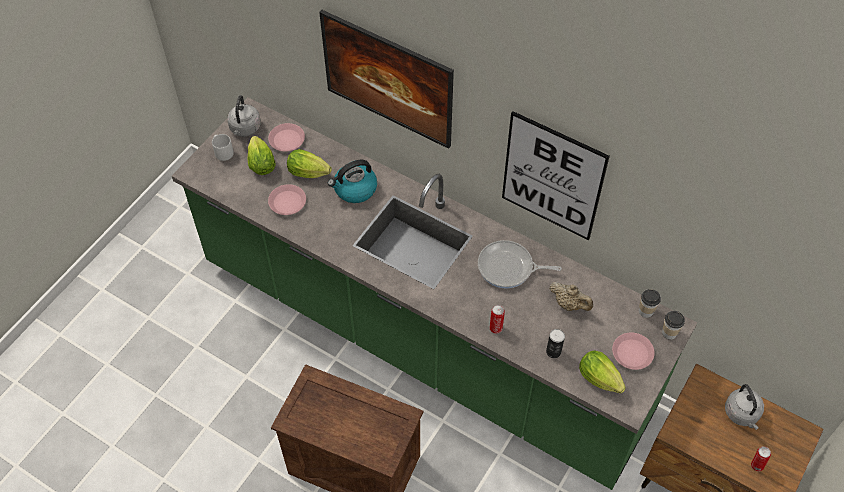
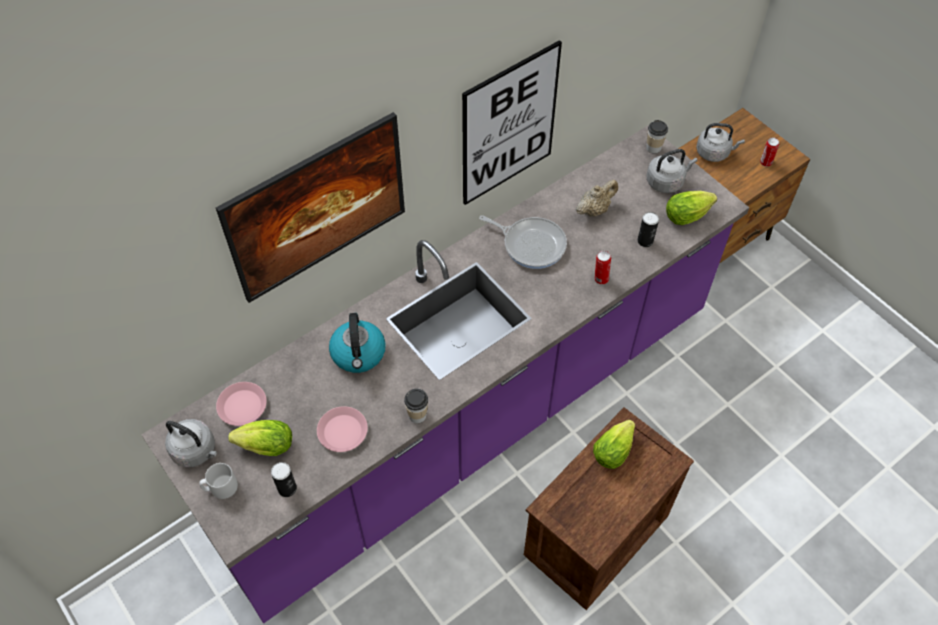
camera: 70 degrees left, 0 degrees up
green counter [172,97,698,490] -> purple counter [141,125,749,623]
lettuce [287,149,332,178] -> lettuce moved to [593,420,635,469]
frying pan [478,240,562,288] -> frying pan turned 90 degrees counterclockwise [479,215,567,269]
pink plate [612,332,655,370] -> grey kettle [647,149,698,193]
cup [639,289,661,318] -> cup moved to [404,388,428,423]
none -> can [271,462,297,497]

